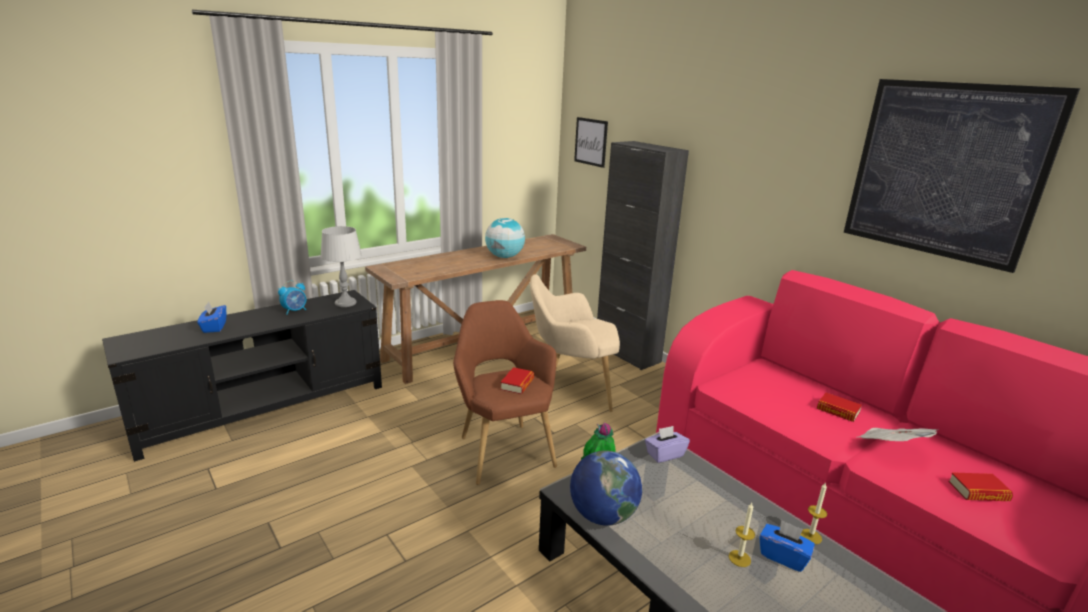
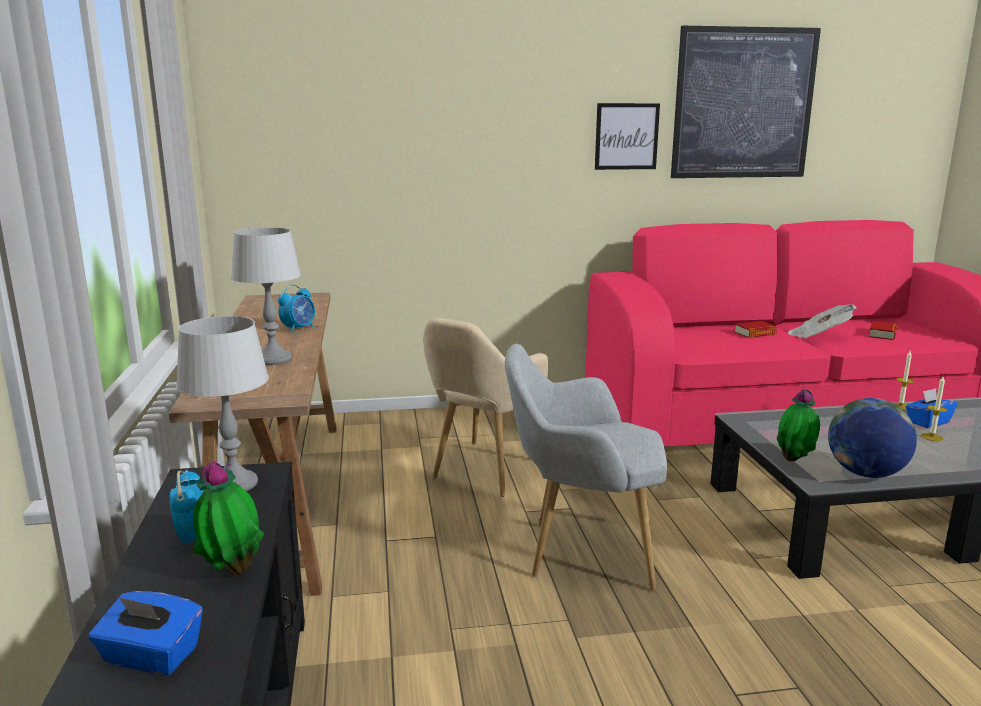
camera: 60 degrees left, 5 degrees down
brown armchair [453,300,557,485] -> grey armchair [505,344,667,590]
globe [485,218,525,258] -> alarm clock [278,284,315,333]
book [501,367,534,394] -> none
picture [574,117,608,168] -> picture moved to [595,103,660,170]
black cabinet [597,141,689,370] -> none
purple tissue box [645,426,690,463] -> none
none -> potted plant [193,461,264,575]
none -> grey table lamp [231,227,301,365]

